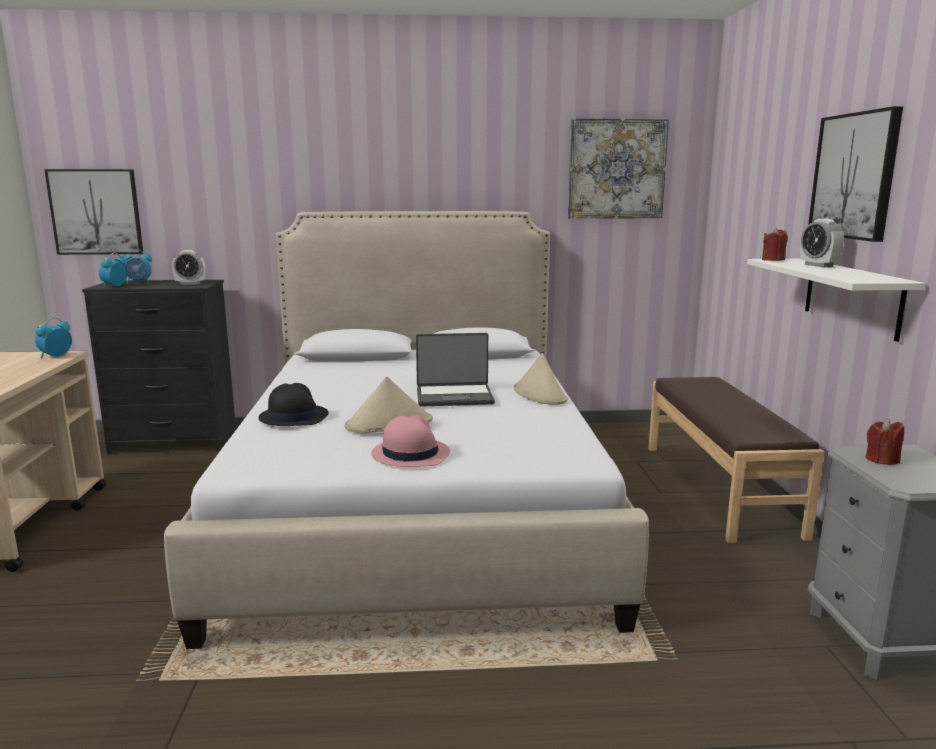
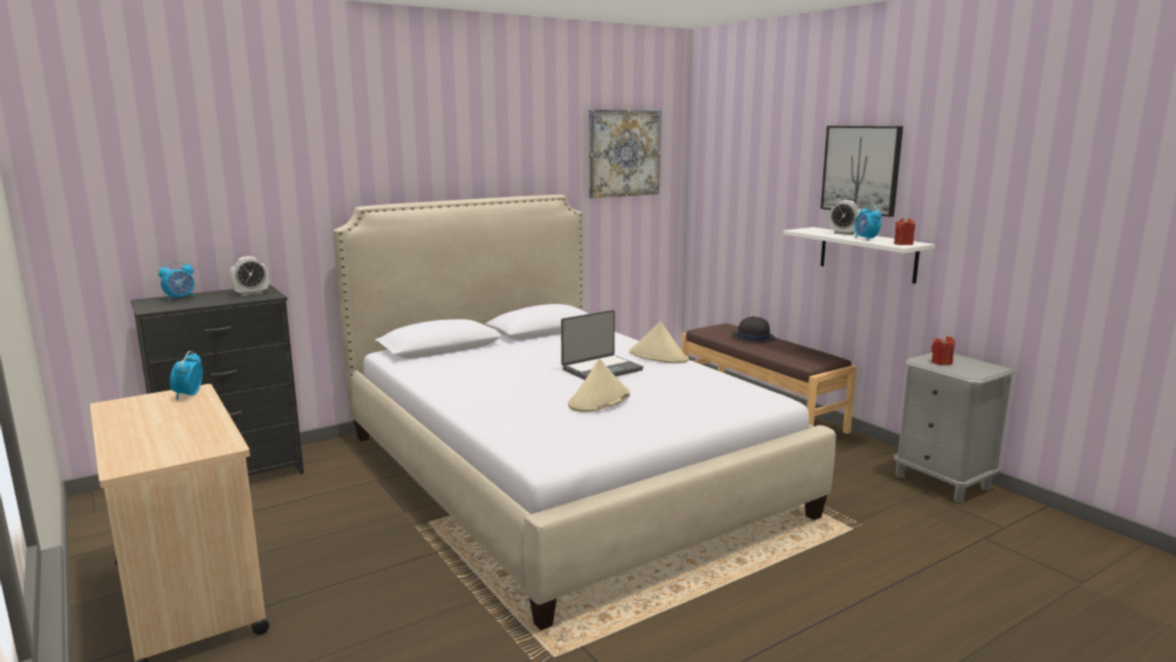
camera: 30 degrees left, 0 degrees up
picture [44,169,144,255] -> none
alarm clock [99,253,128,288] -> alarm clock moved to [854,204,882,241]
black hat [258,383,329,426] -> black hat moved to [731,316,776,343]
pink hat [371,415,450,467] -> none
red candle [762,228,788,261] -> red candle moved to [894,217,915,245]

